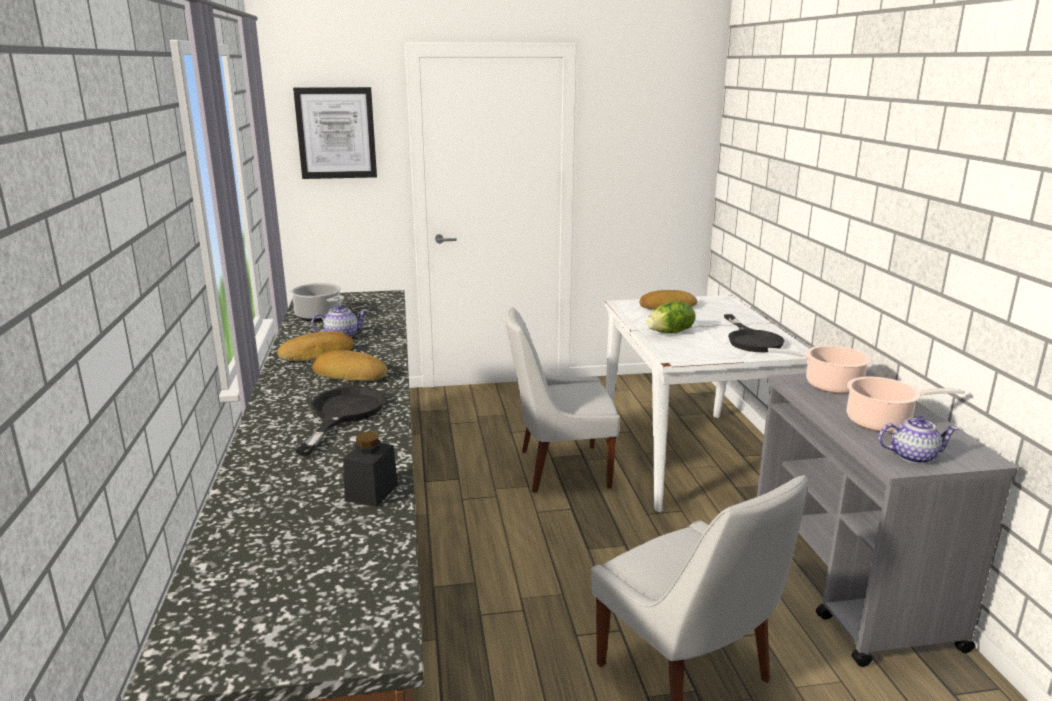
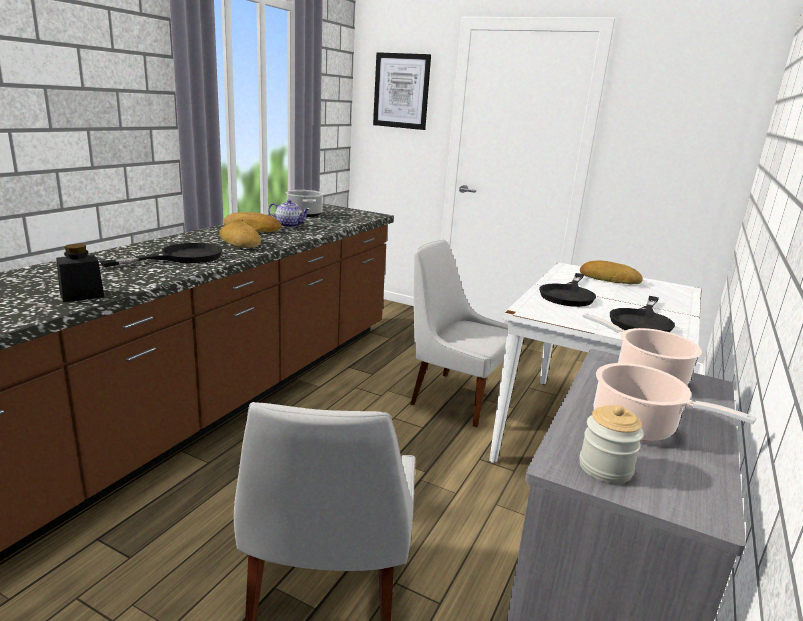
camera: 35 degrees right, 0 degrees up
lettuce [646,301,695,333] -> black frying pan [539,273,596,307]
teapot [878,416,958,464] -> jar [579,405,644,484]

